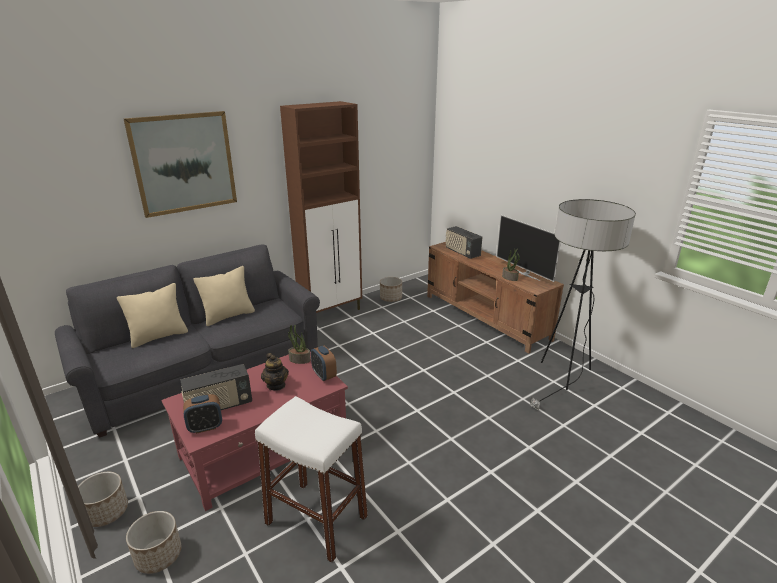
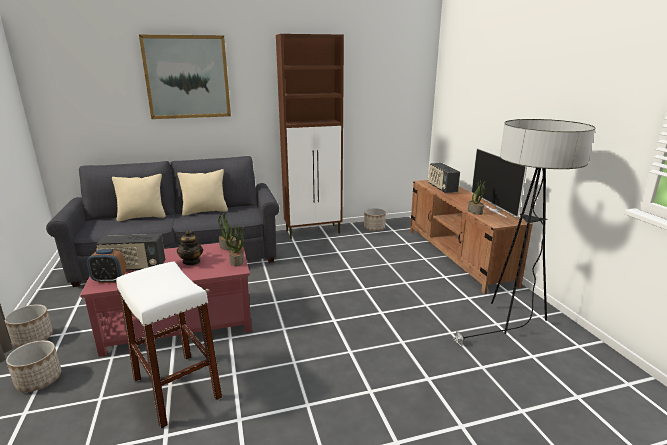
camera: 20 degrees right, 5 degrees down
alarm clock [311,346,337,381] -> potted plant [225,224,245,267]

